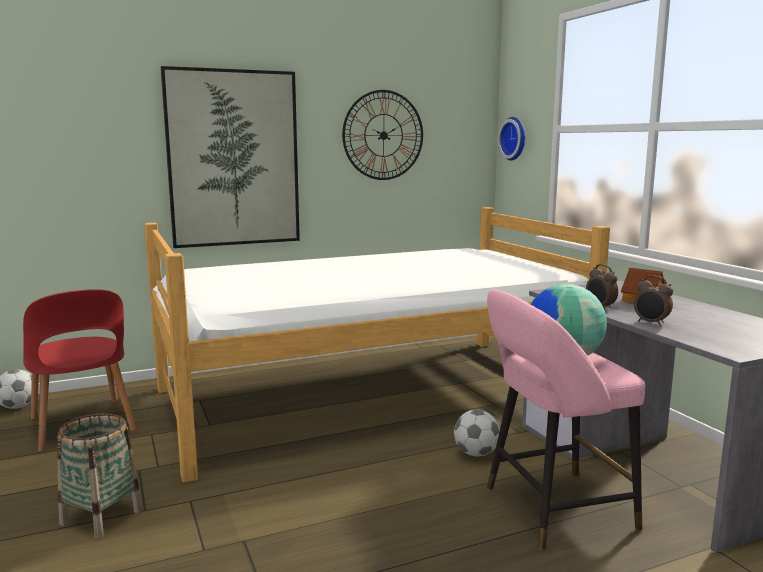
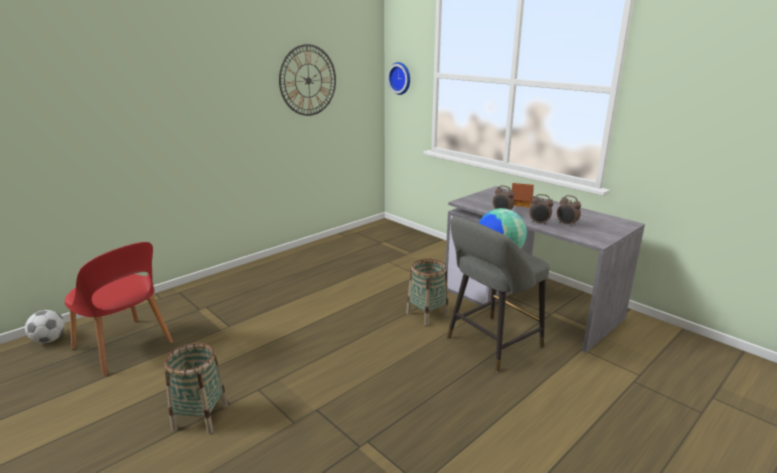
camera: 20 degrees left, 10 degrees up
bed [144,207,610,483] -> none
picture [161,66,300,248] -> none
football [454,410,500,457] -> basket [406,259,449,326]
pink stool [487,289,645,550] -> grey stool [447,216,549,372]
none -> alarm clock [557,195,581,227]

